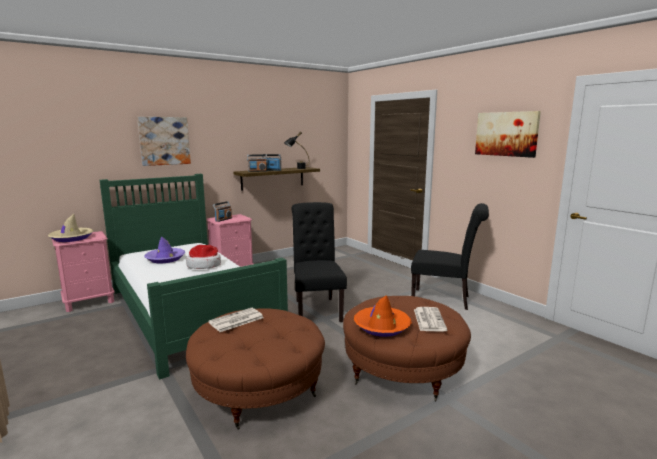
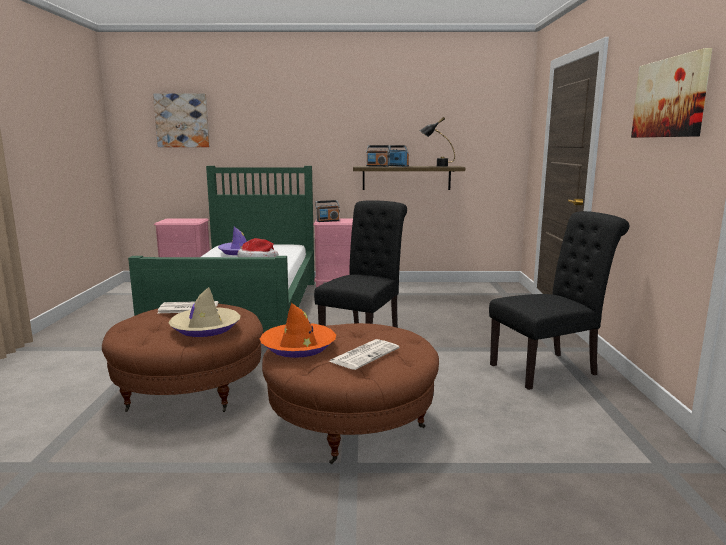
camera: 35 degrees right, 0 degrees up
beige hat [48,214,93,242] -> beige hat moved to [169,287,240,337]
picture [137,117,191,166] -> picture moved to [153,93,210,147]
black chair [411,203,489,310] -> black chair turned 75 degrees counterclockwise [489,211,629,390]

